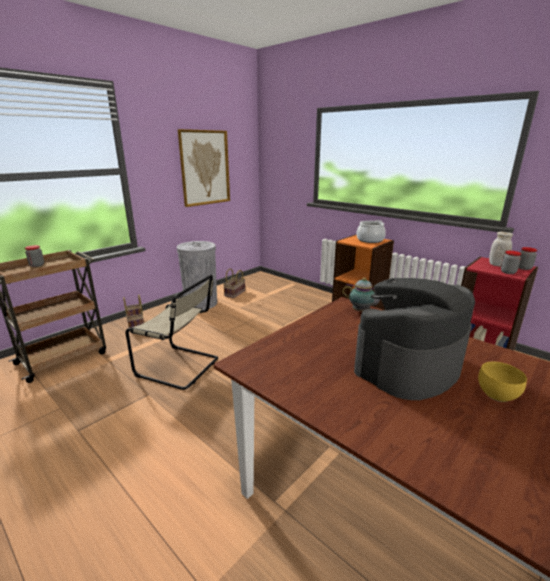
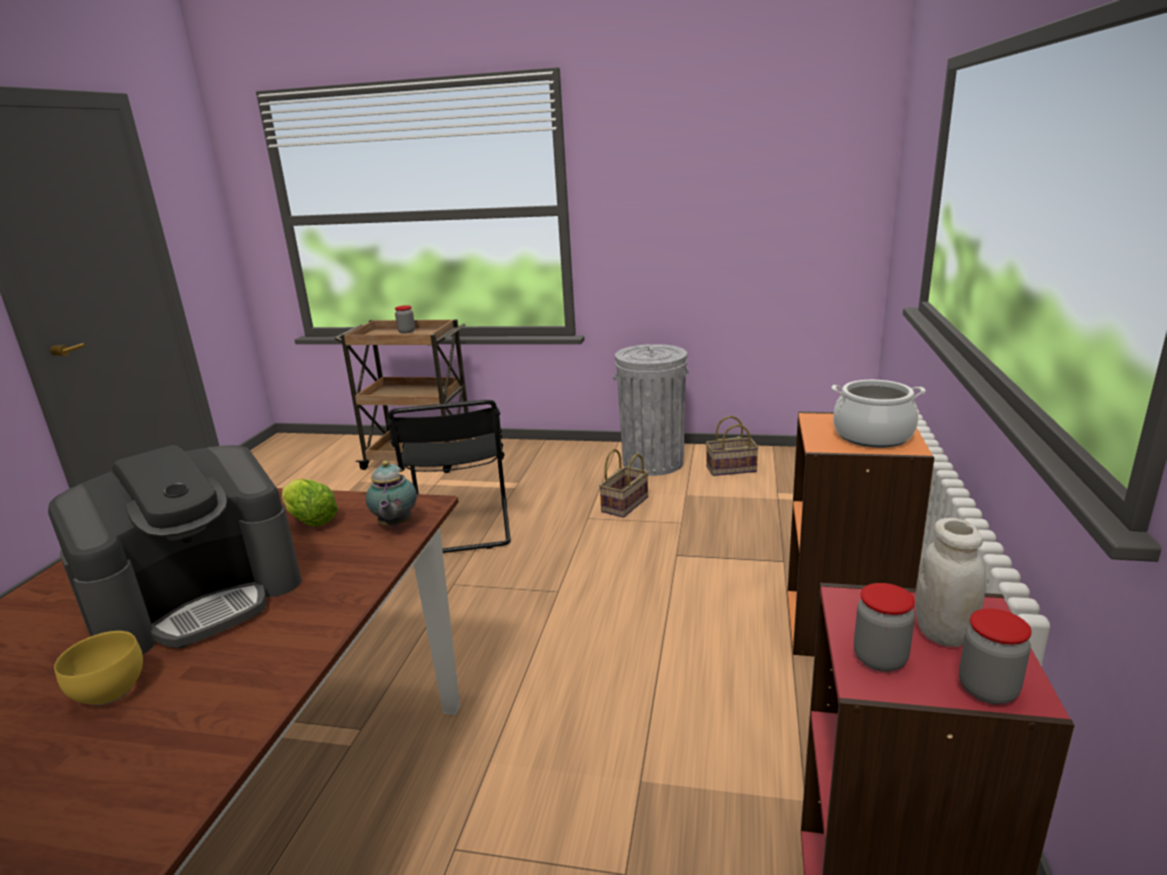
camera: 60 degrees right, 0 degrees up
basket [123,295,144,328] -> basket moved to [599,449,648,518]
beige chair [126,275,218,390] -> black chair [387,399,511,553]
picture [178,129,230,207] -> none
coffee machine [354,278,475,400] -> coffee machine turned 120 degrees clockwise [48,445,302,654]
none -> lettuce [282,479,338,527]

